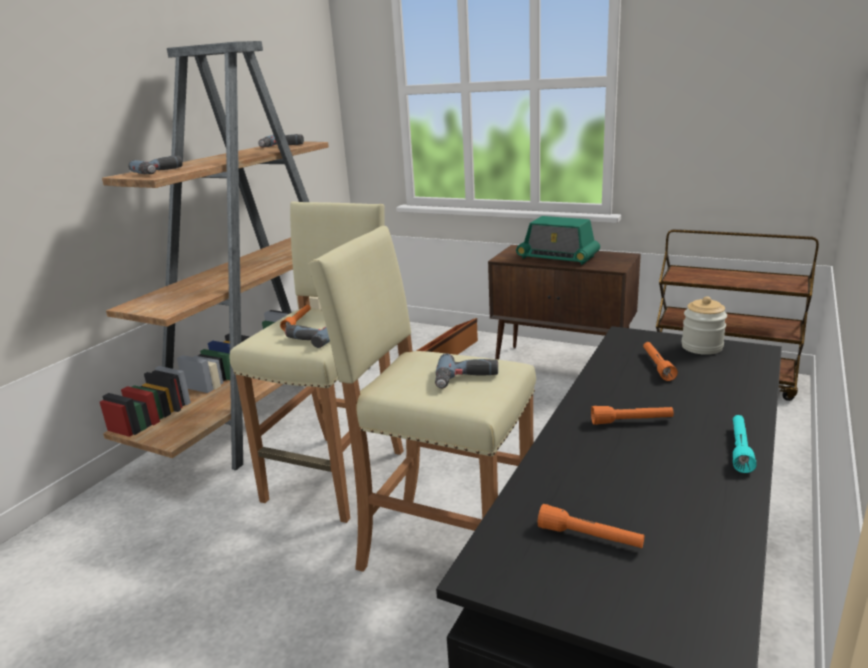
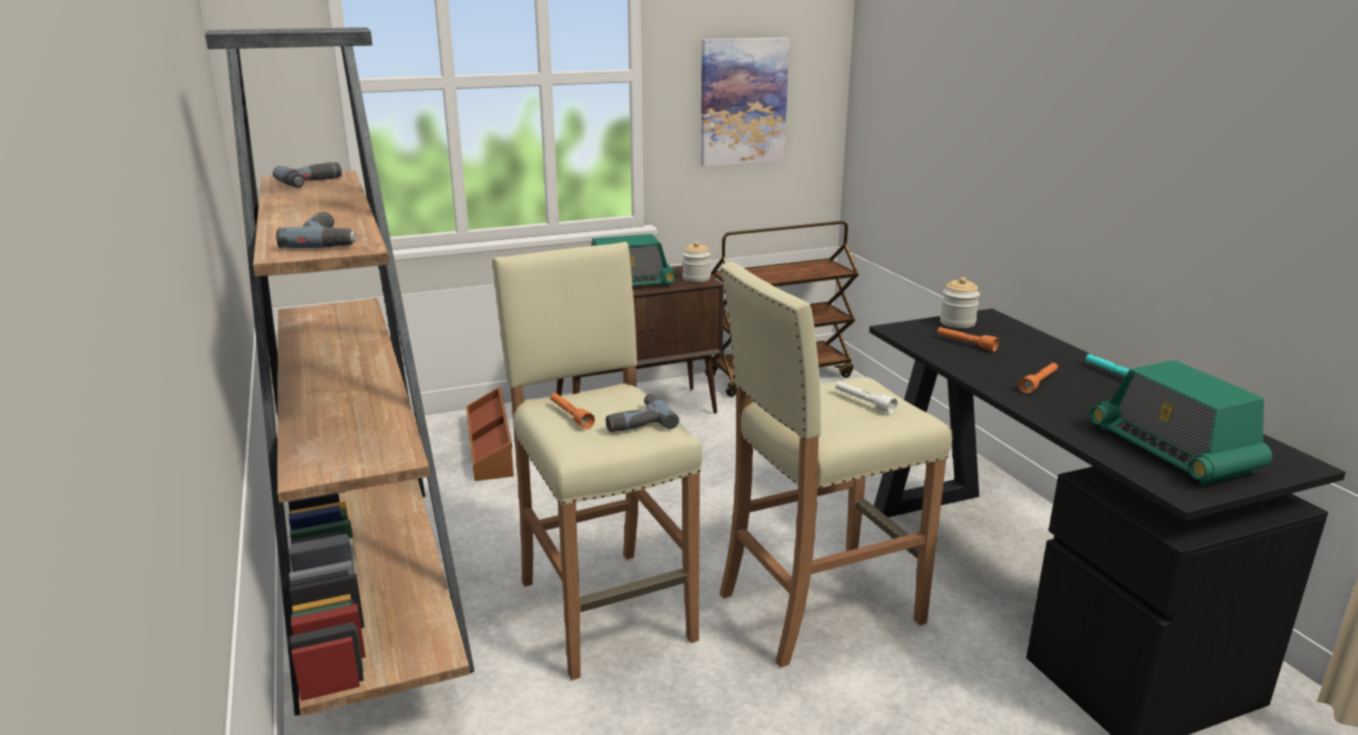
camera: 50 degrees left, 0 degrees up
power drill [435,354,498,388] -> white flashlight [836,381,898,414]
orange flashlight [538,504,644,548] -> radio [1089,360,1272,485]
none -> jar [682,241,711,282]
none -> picture [701,37,789,167]

